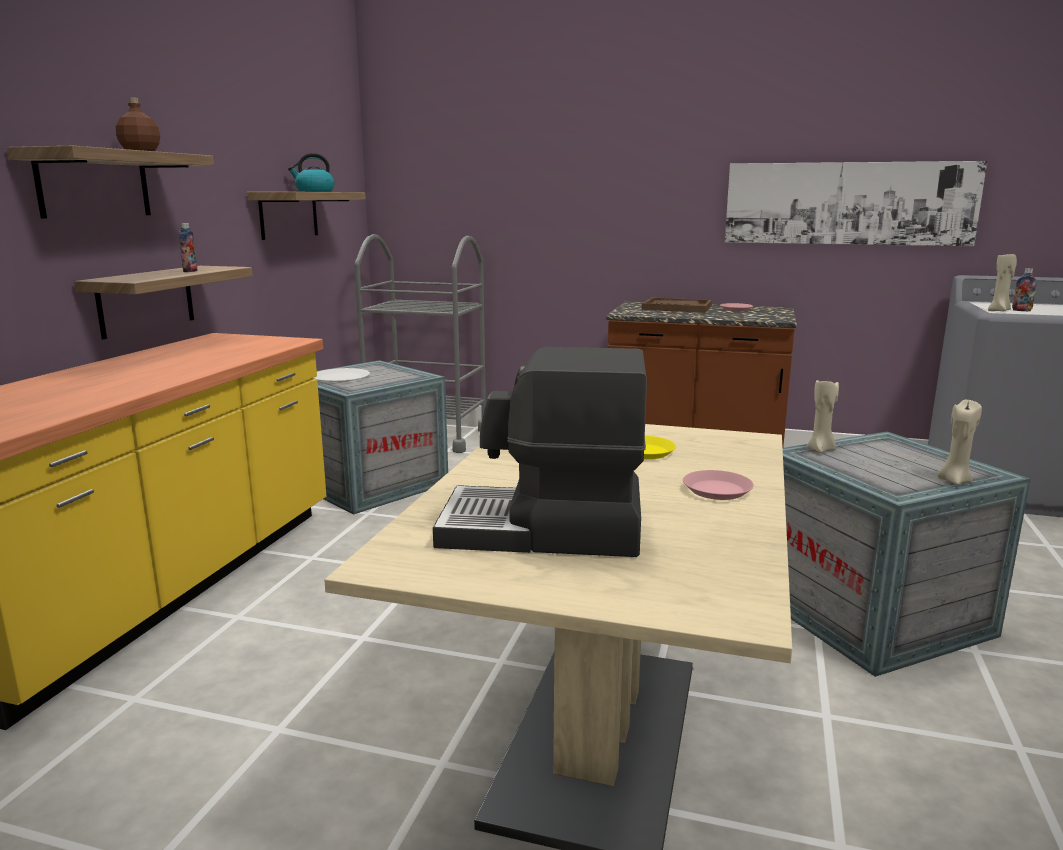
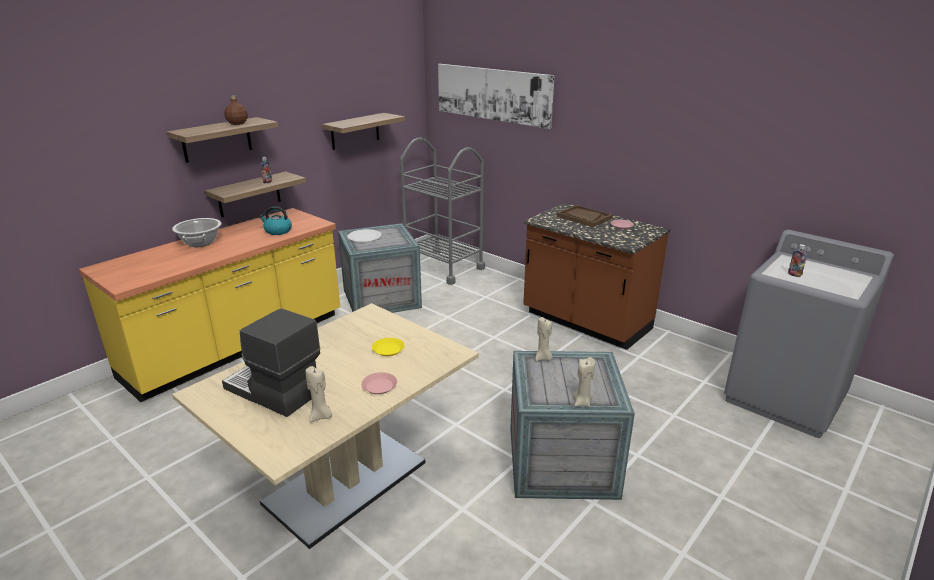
camera: 25 degrees right, 10 degrees up
kettle [288,153,335,192] -> kettle moved to [259,206,292,235]
picture [725,161,987,246] -> picture moved to [438,64,555,129]
beige candle [988,254,1017,311] -> beige candle moved to [305,366,332,422]
none -> cooking pot [172,218,221,247]

